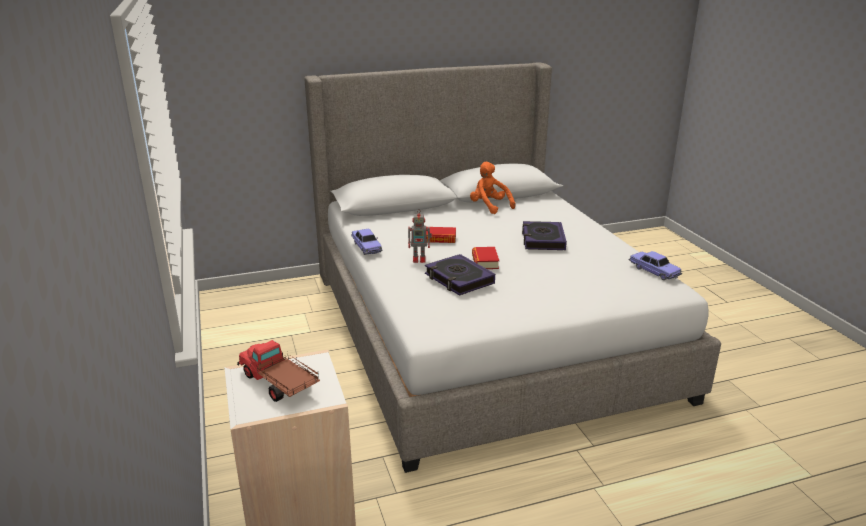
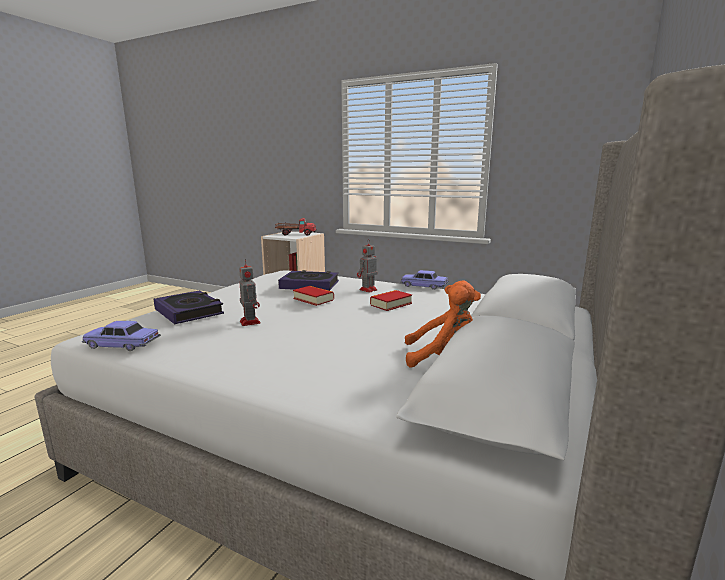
camera: 135 degrees right, 10 degrees down
book [522,221,567,250] -> book moved to [153,290,224,324]
none -> toy robot [239,259,261,326]

